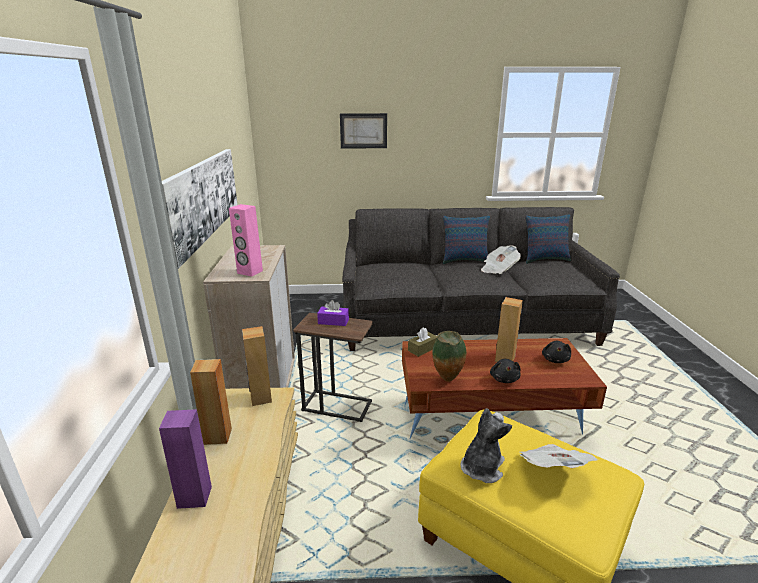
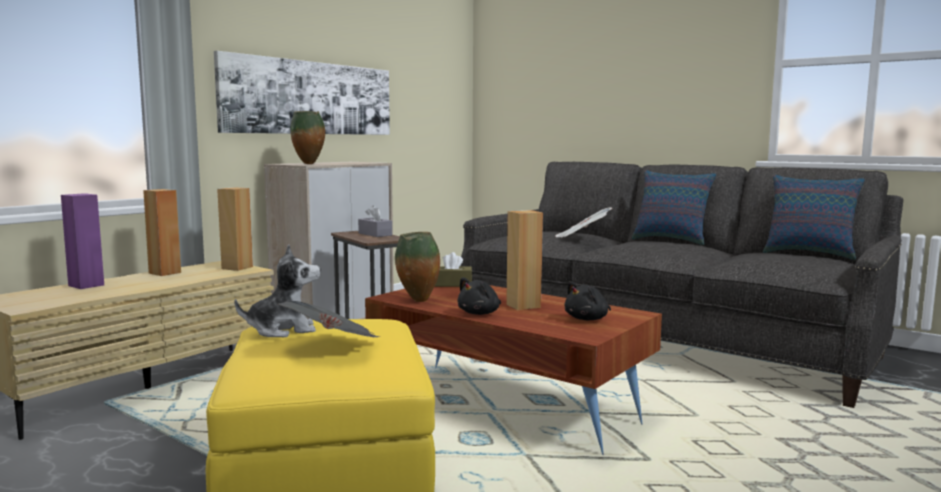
camera: 40 degrees right, 15 degrees down
pink speaker [229,204,263,276] -> vase [291,111,325,164]
purple tissue box [317,300,349,326] -> grey tissue box [358,205,392,237]
picture [340,113,387,149] -> none
newspaper [481,245,521,274] -> newspaper moved to [555,207,612,238]

